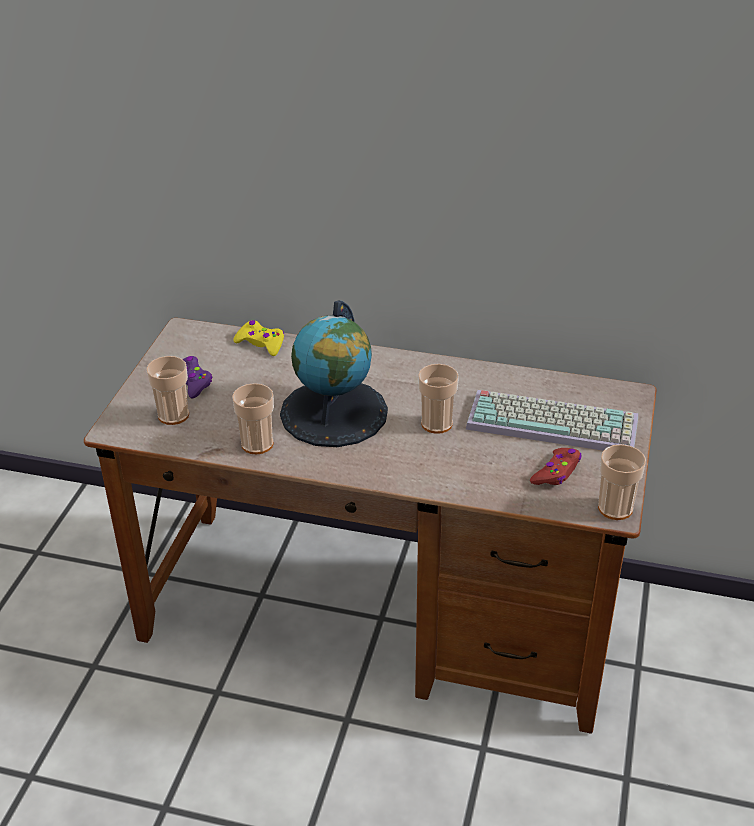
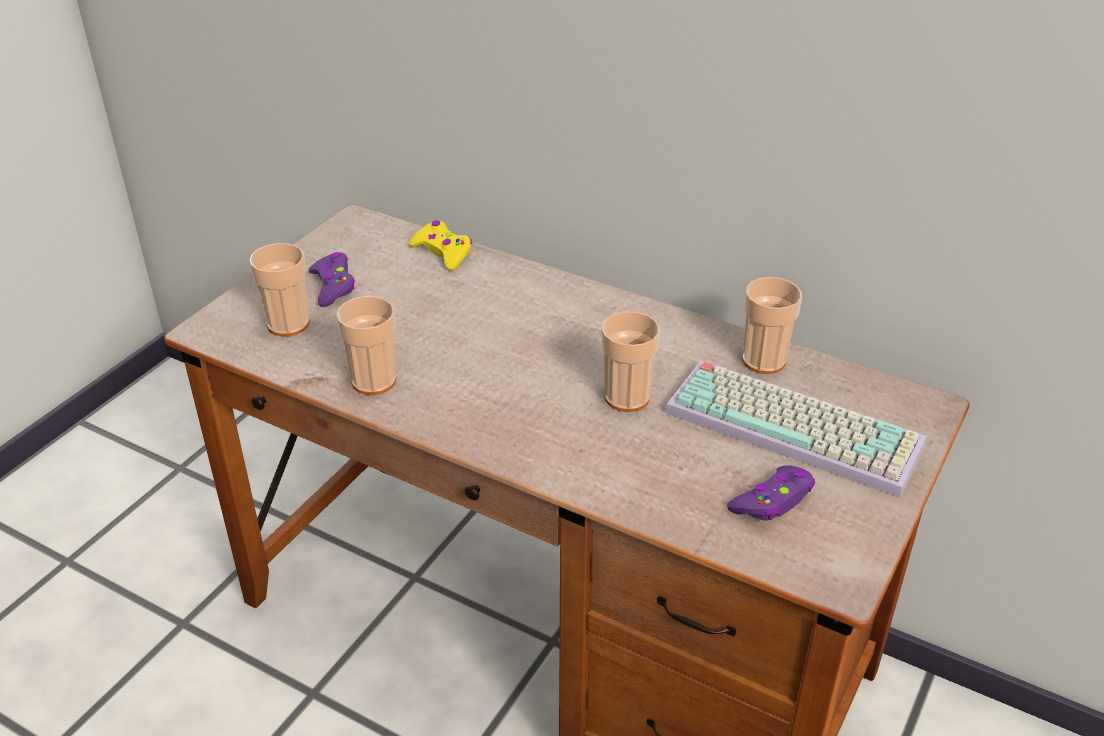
camera: 15 degrees right, 0 degrees up
globe [280,300,388,447] -> none
red game controller [530,448,581,485] -> purple game controller [727,466,815,521]
cup [598,444,646,520] -> cup moved to [742,277,802,374]

